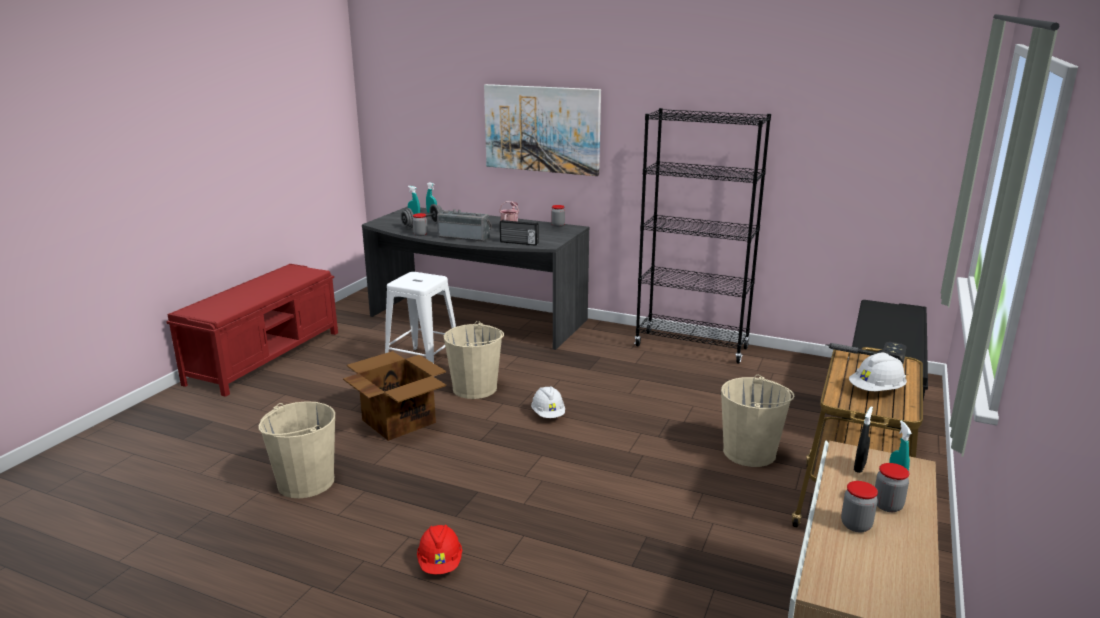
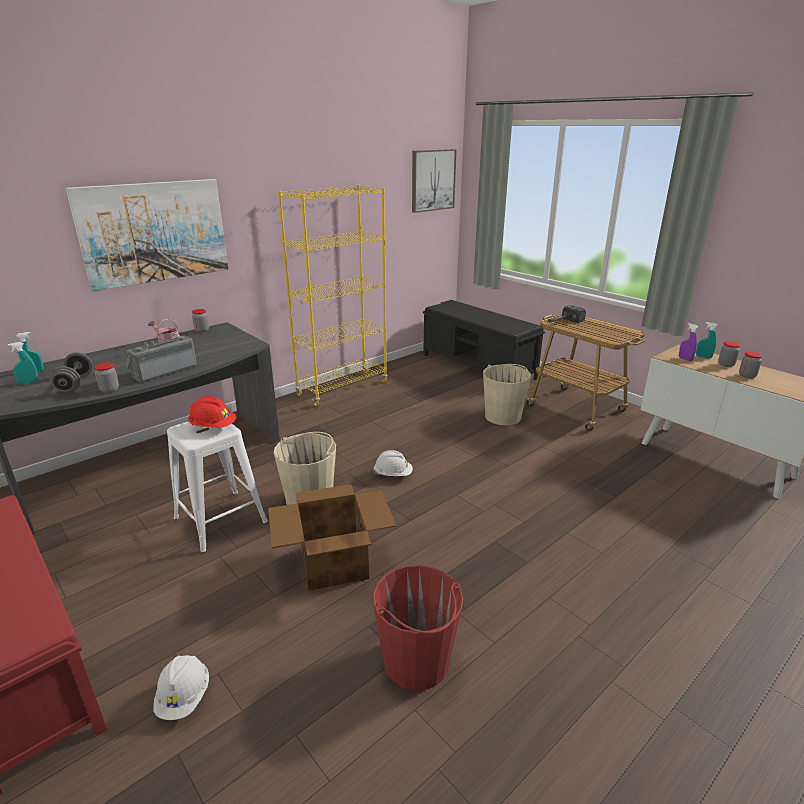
camera: 65 degrees left, 5 degrees up
beige bucket [258,401,335,498] -> red bucket [373,565,463,691]
red hard hat [417,525,462,574] -> red hard hat moved to [188,396,237,427]
radio [500,220,539,246] -> none
black bookcase [634,108,771,364] -> yellow bookcase [278,185,388,406]
white hard hat [849,353,907,391] -> white hard hat moved to [153,655,209,720]
black spray bottle [854,406,873,473] -> purple spray bottle [679,323,699,361]
none -> picture [412,149,457,213]

